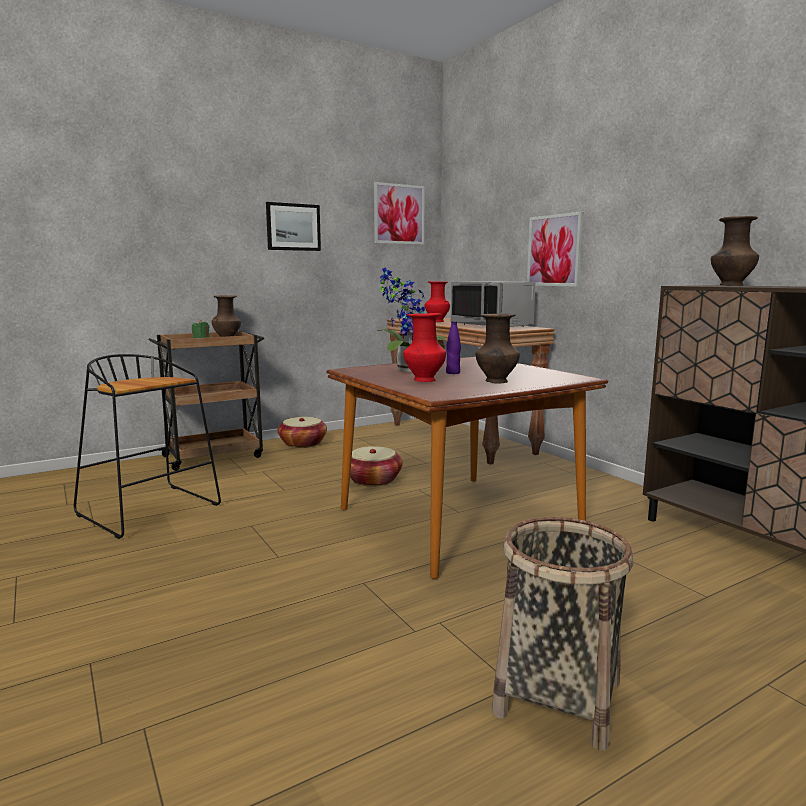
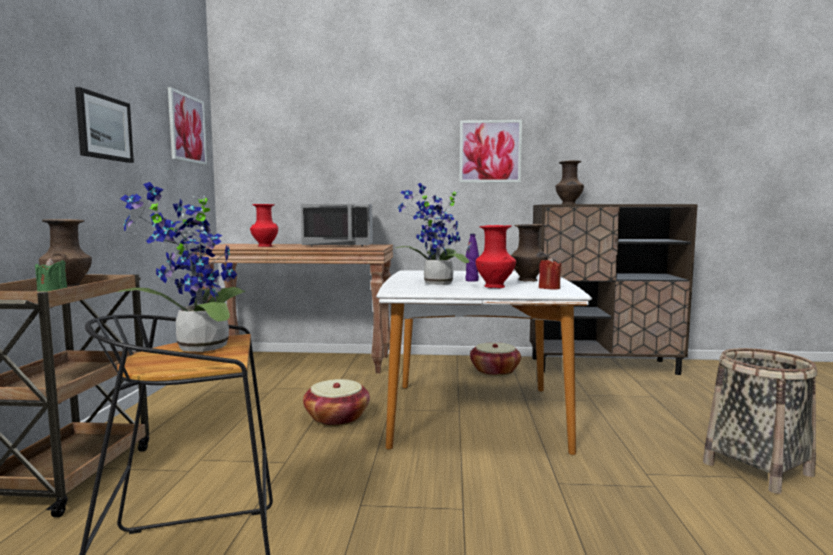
camera: 55 degrees left, 5 degrees down
basket [278,417,327,448] -> basket moved to [470,342,521,376]
brown dining table [326,357,608,579] -> white dining table [376,270,592,455]
picture [527,212,583,287] -> picture moved to [459,120,522,183]
none -> potted plant [116,182,245,352]
none -> red candle [539,257,562,290]

